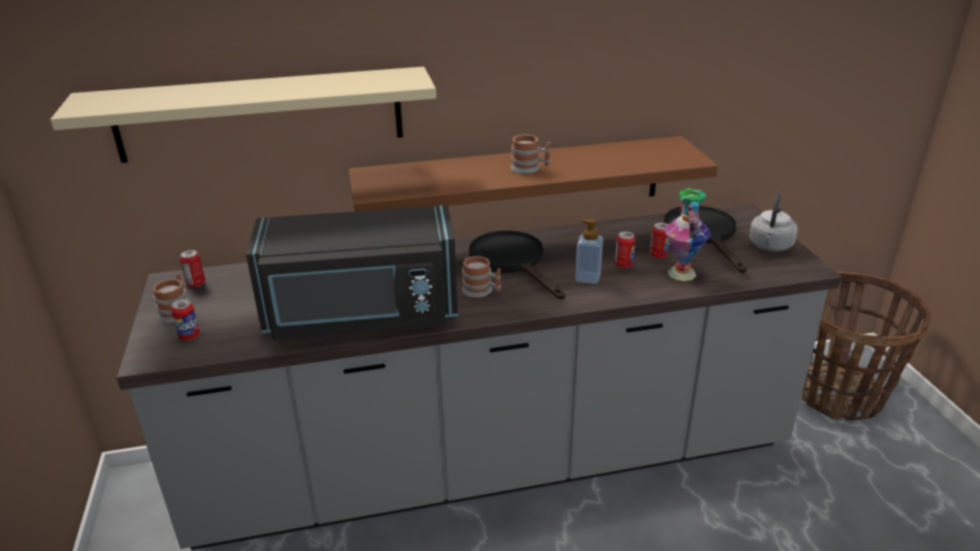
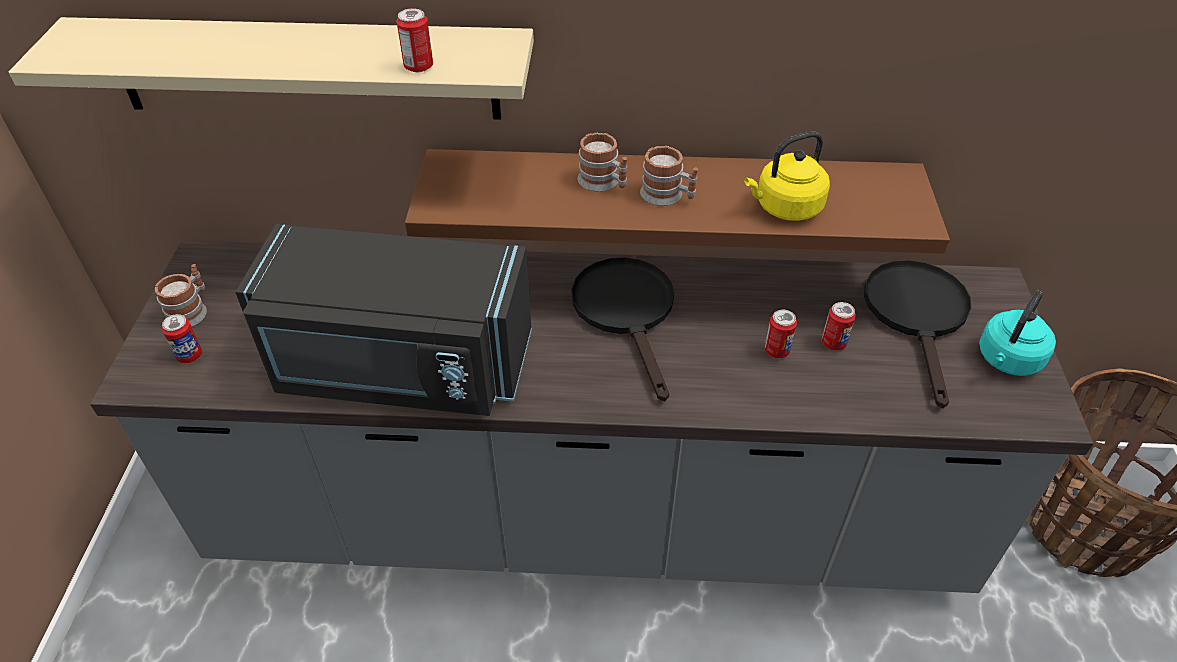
camera: 15 degrees right, 15 degrees up
can [180,250,205,287] -> can moved to [397,8,433,72]
mug [462,256,501,298] -> mug moved to [578,133,627,192]
soap dispenser [575,219,603,284] -> none
vase [664,188,711,281] -> none
grey kettle [749,192,798,252] -> turquoise kettle [979,291,1056,376]
none -> yellow kettle [744,131,830,221]

